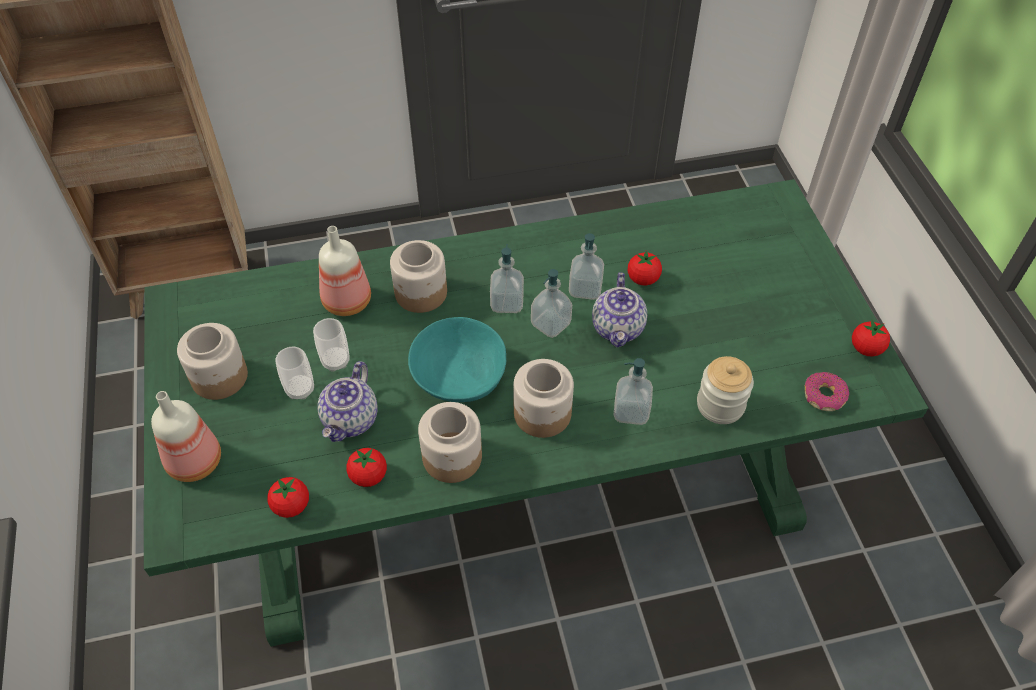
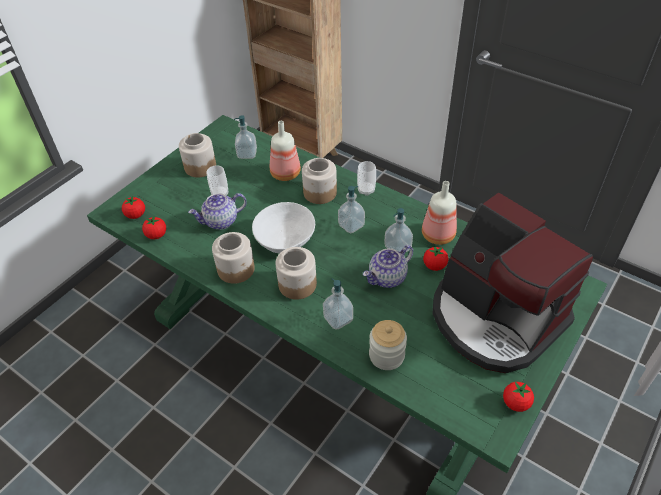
camera: 50 degrees right, 5 degrees down
bottle [151,391,221,482] -> bottle moved to [422,181,457,245]
cup [313,318,350,372] -> cup moved to [357,161,376,196]
tomato [347,448,387,487] -> tomato moved to [122,196,145,219]
turquoise bowl [408,317,506,402] -> white bowl [252,202,315,253]
soap dispenser [531,269,572,338] -> soap dispenser moved to [234,115,257,159]
donut [805,372,849,411] -> none
none -> coffee machine [433,193,593,373]

